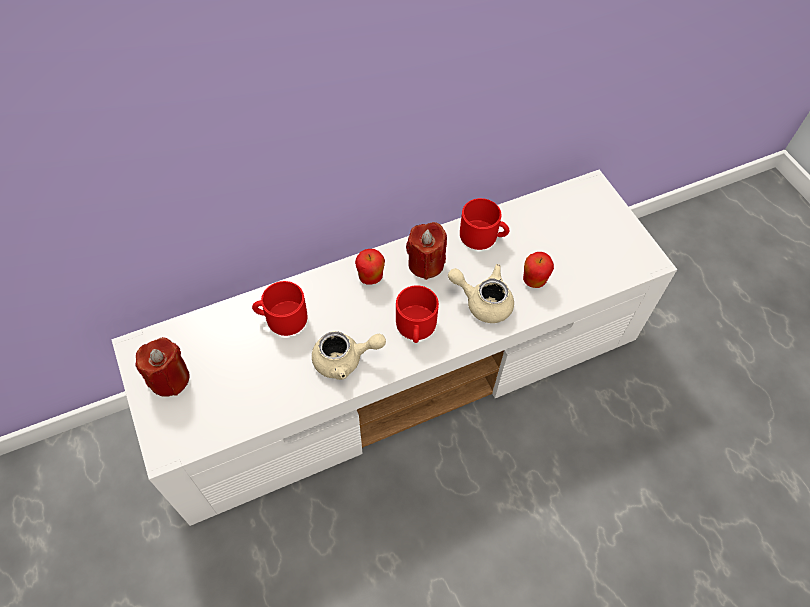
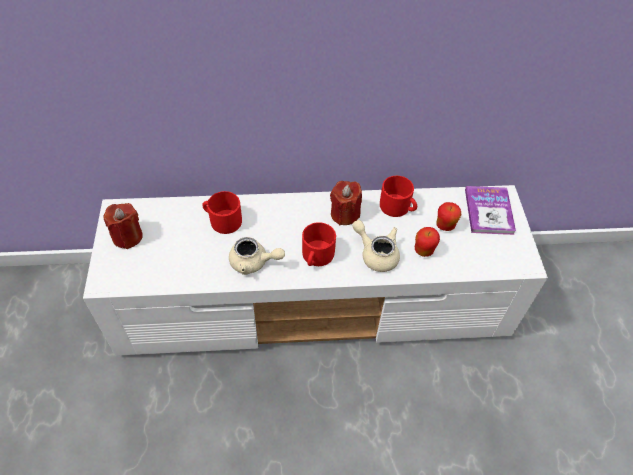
camera: 20 degrees right, 5 degrees down
apple [355,249,385,284] -> apple moved to [436,202,462,231]
none -> book [465,186,516,235]

